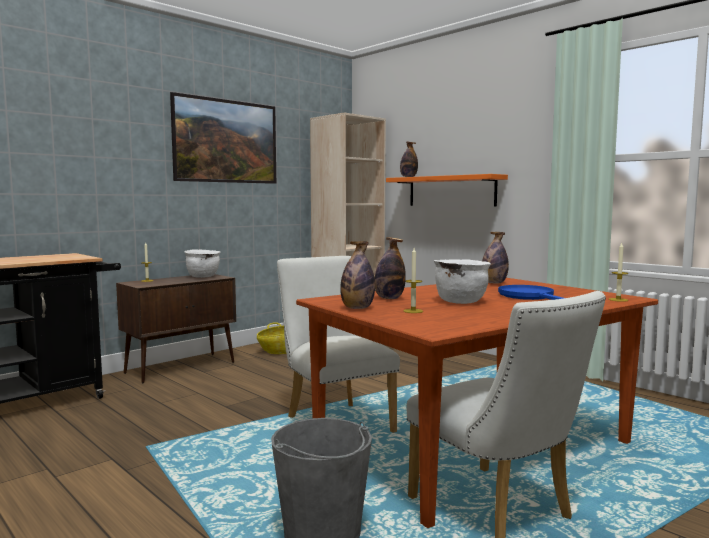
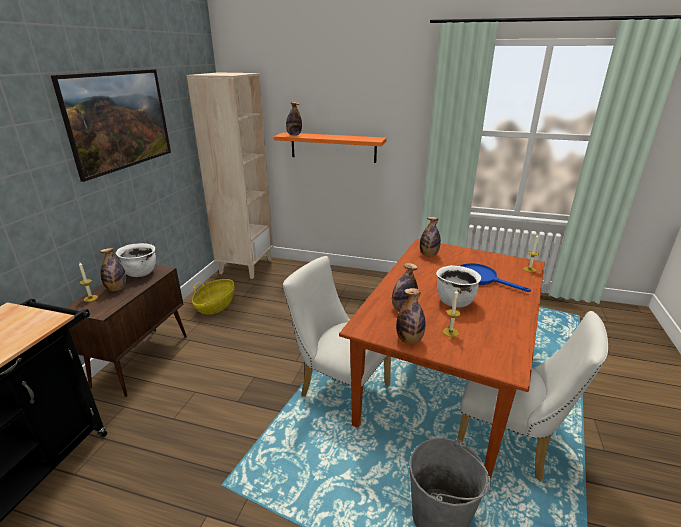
camera: 30 degrees left, 20 degrees up
none -> bottle [100,248,127,291]

